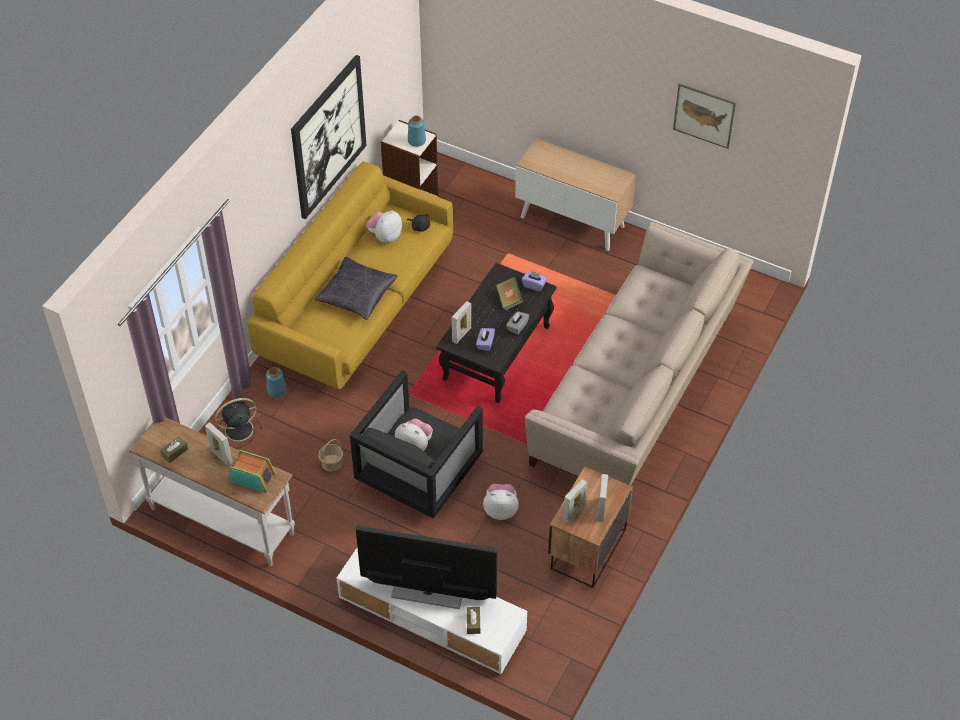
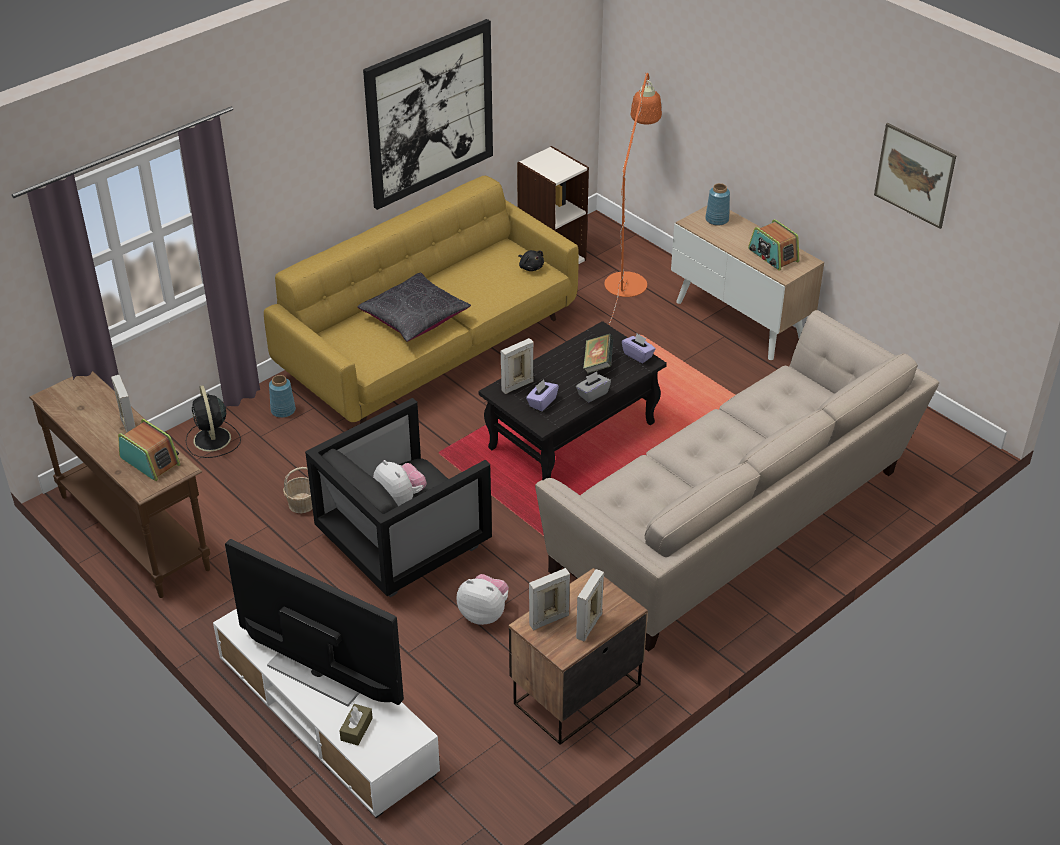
camera: 20 degrees right, 10 degrees down
white console table [129,417,295,566] -> brown console table [29,371,210,598]
brown tissue box [160,436,188,463] -> none
black fan [215,398,263,448] -> black fan turned 105 degrees counterclockwise [186,385,241,458]
plush toy [366,210,402,243] -> none
blue vase [408,115,426,147] -> blue vase moved to [705,183,730,226]
none -> orange floor lamp [604,72,662,325]
none -> radio [748,219,799,271]

